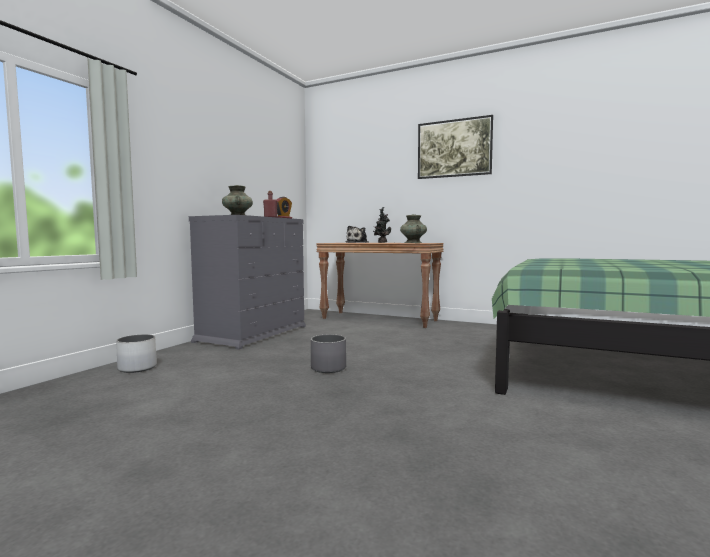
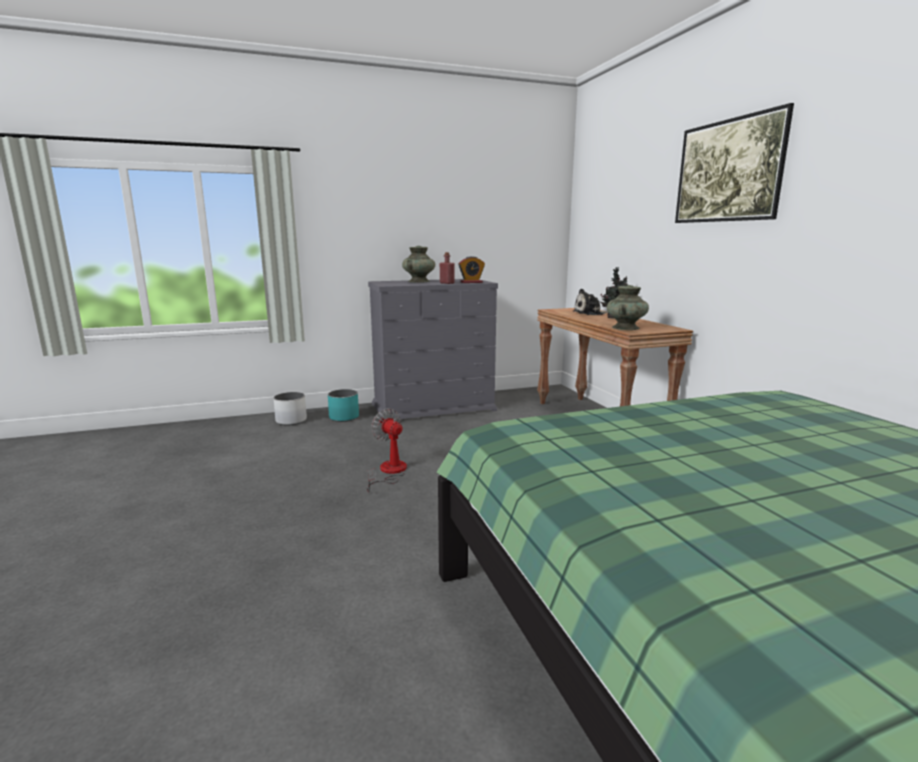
camera: 45 degrees right, 10 degrees up
grey planter [311,335,346,373] -> fan [367,409,407,492]
none -> turquoise planter [328,389,359,422]

